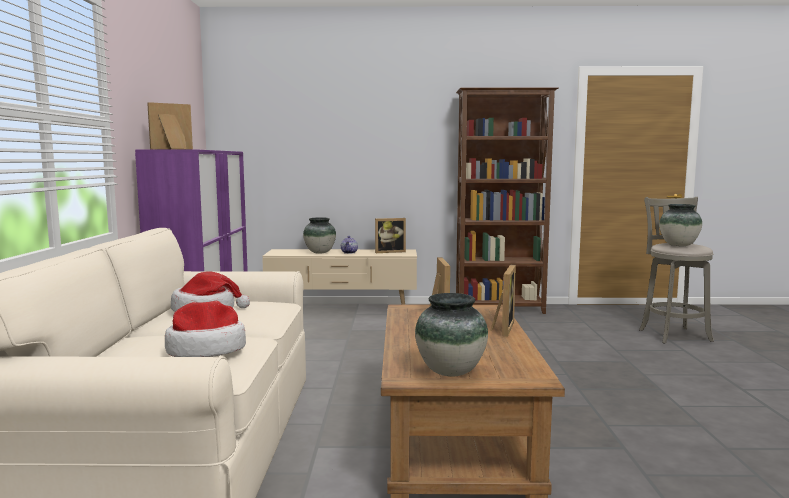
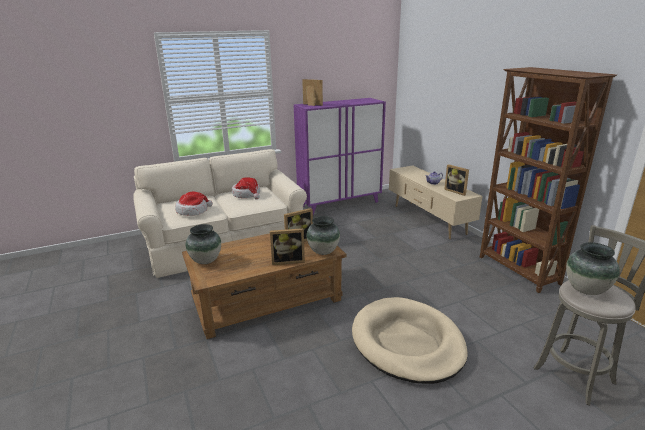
camera: 65 degrees right, 15 degrees up
vase [303,217,336,253] -> vase moved to [307,216,340,255]
none -> beige dog bed [352,297,468,384]

